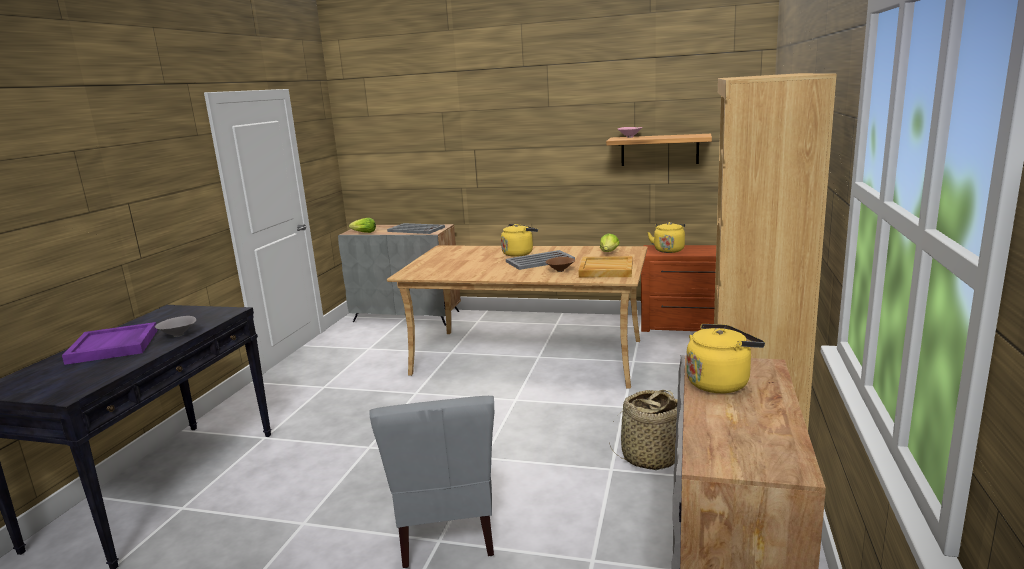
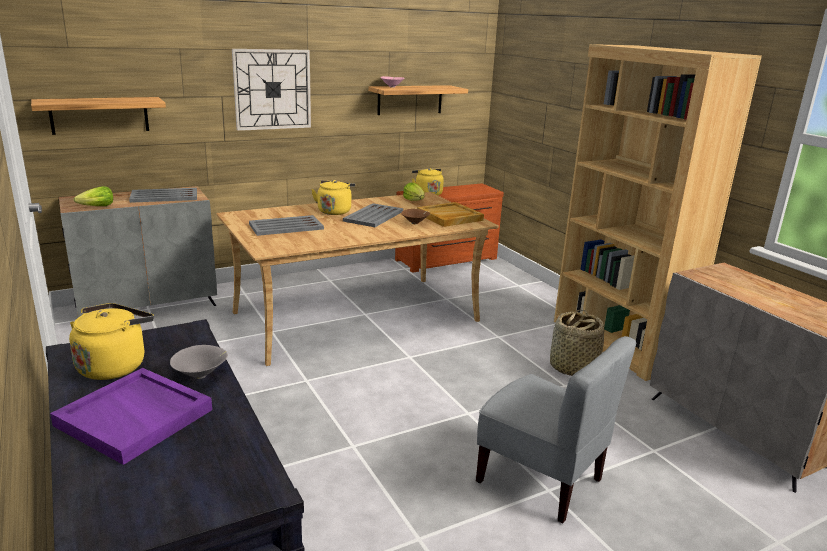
camera: 45 degrees left, 5 degrees up
yellow kettle [686,324,765,393] -> yellow kettle moved to [69,303,154,380]
none -> shelf [31,97,166,135]
none -> wall clock [232,49,311,131]
none -> grey tray [249,215,324,236]

